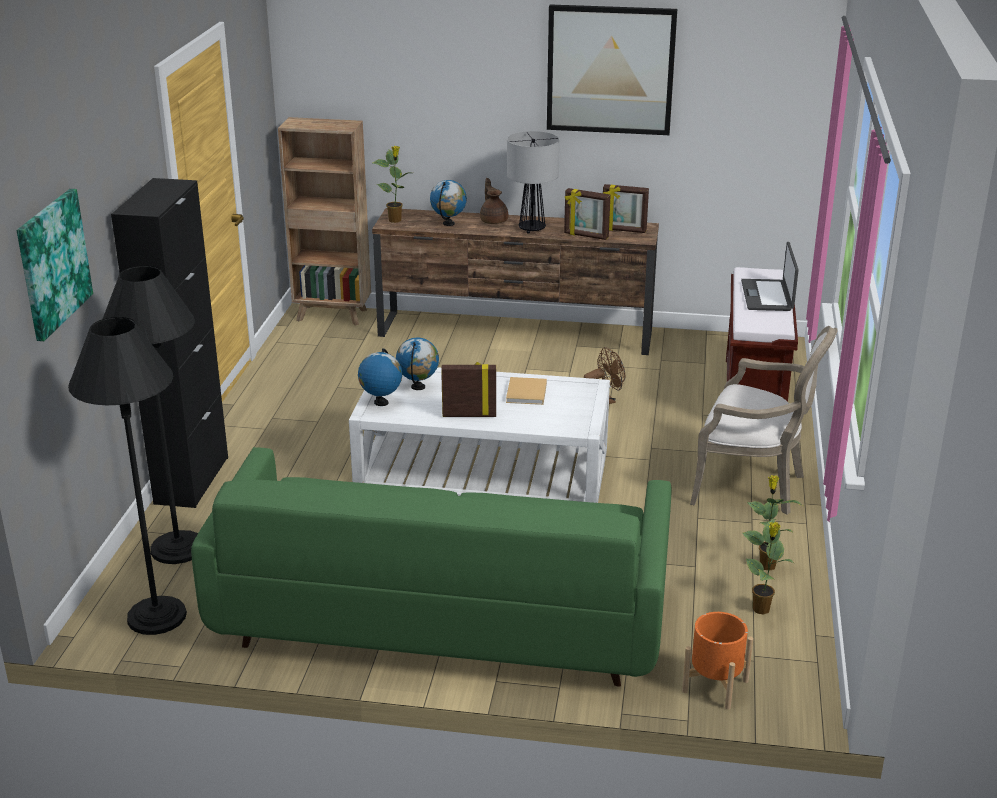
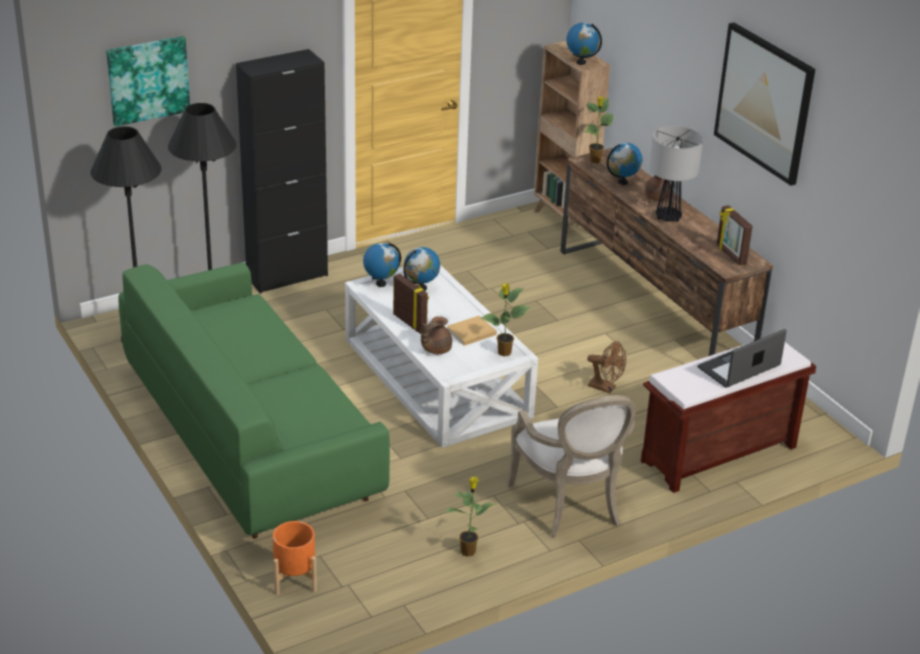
camera: 50 degrees right, 5 degrees up
picture frame [564,188,611,240] -> none
potted plant [742,519,794,615] -> potted plant moved to [480,283,531,356]
none -> brown teapot [421,316,452,354]
none -> globe [566,23,602,65]

